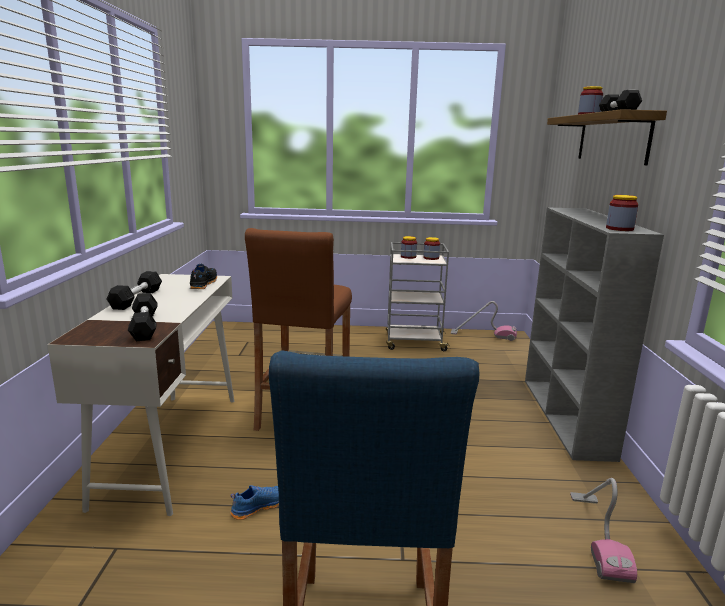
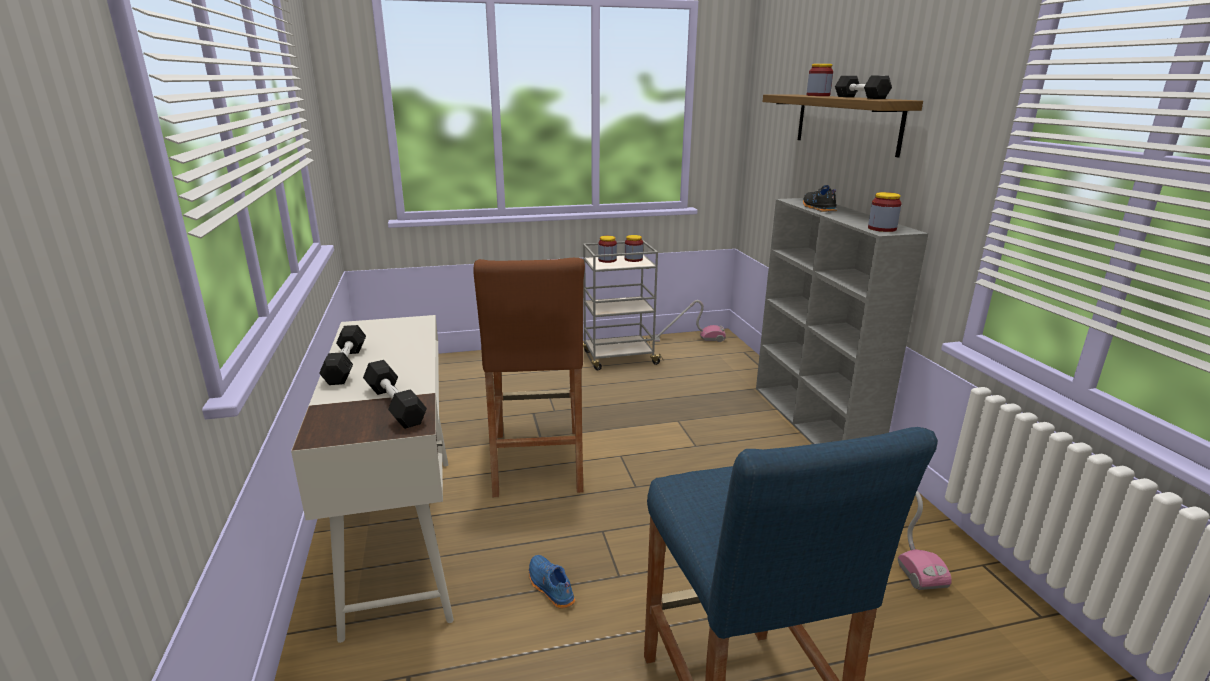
camera: 15 degrees left, 5 degrees up
black shoe [190,264,217,289] -> black shoe moved to [803,185,837,212]
blue shoe [230,485,279,520] -> blue shoe turned 75 degrees counterclockwise [529,555,575,609]

